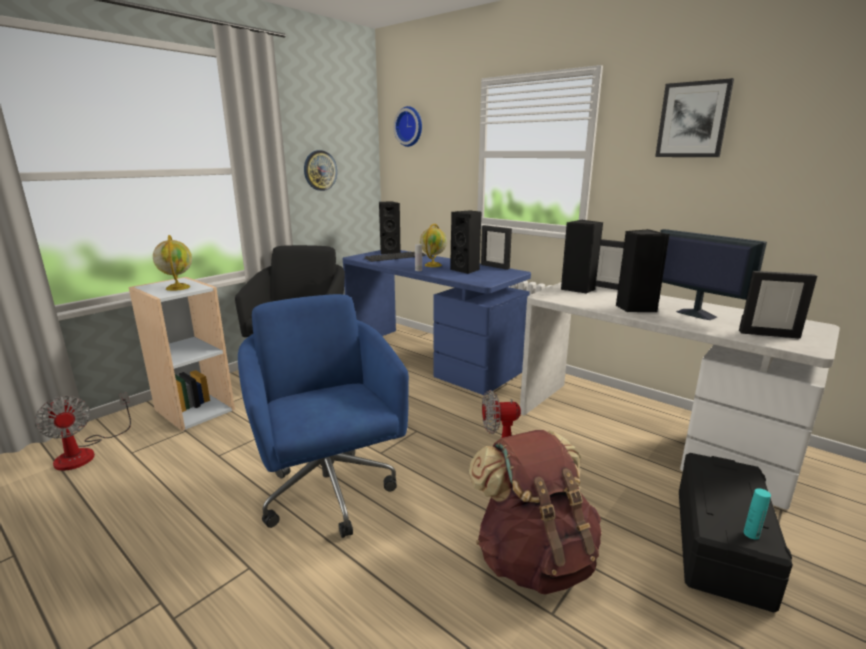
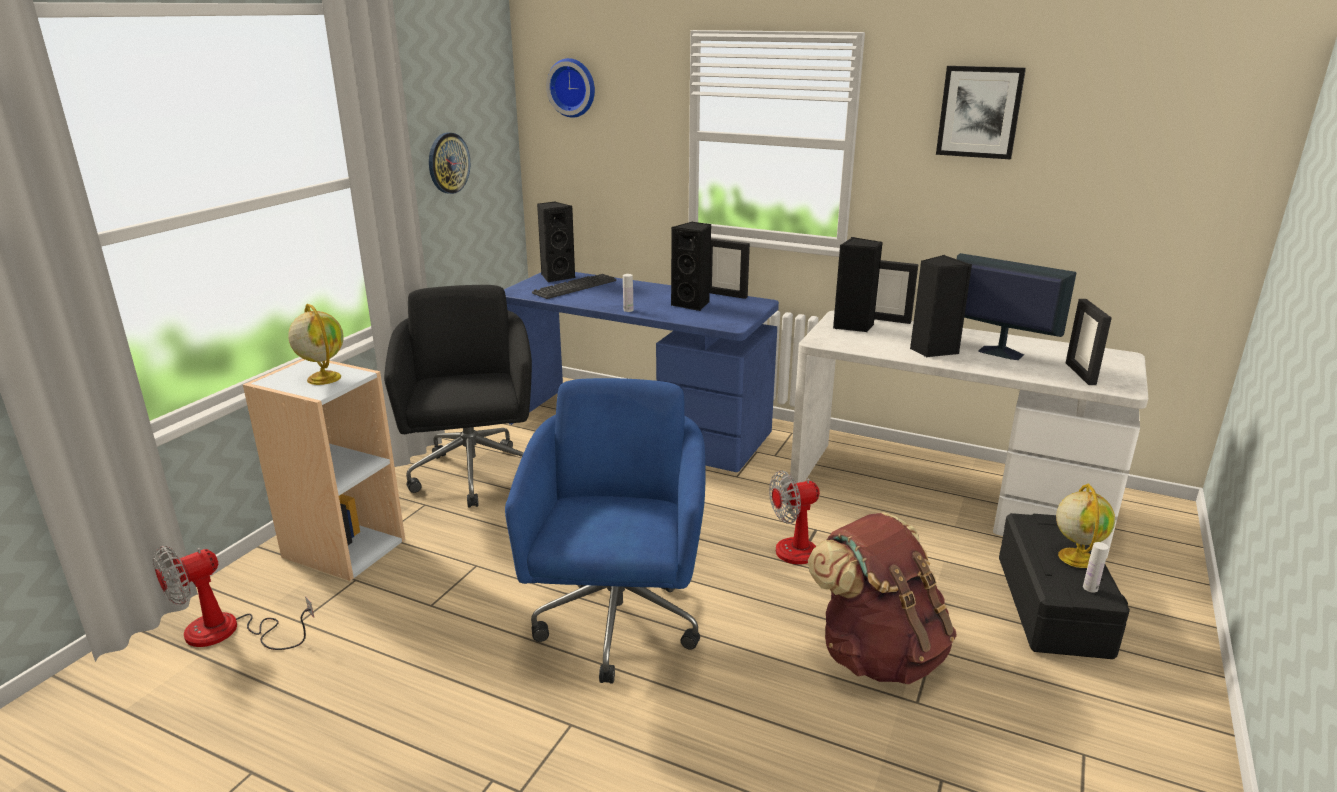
camera: 15 degrees left, 5 degrees up
fan [34,392,131,471] -> fan turned 105 degrees clockwise [153,546,314,650]
blue office chair [238,294,409,538] -> blue office chair turned 45 degrees clockwise [505,378,706,683]
globe [420,224,447,267] -> globe moved to [1056,484,1115,568]
picture frame [739,271,817,339] -> picture frame turned 90 degrees clockwise [1066,299,1112,385]
turquoise bottle [743,488,771,540] -> white bottle [1083,542,1108,593]

